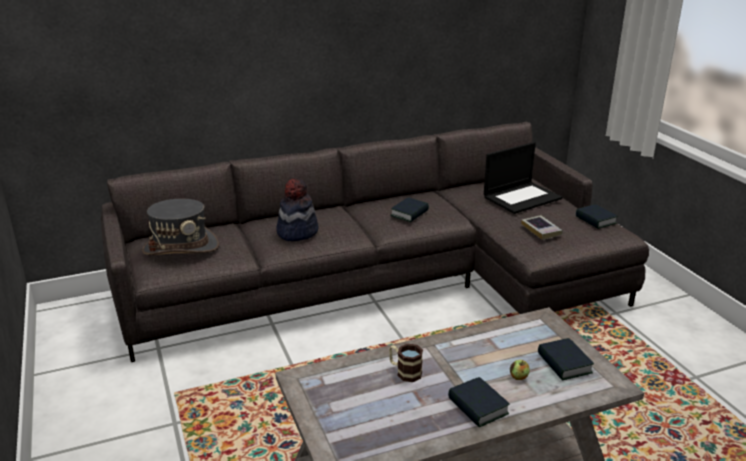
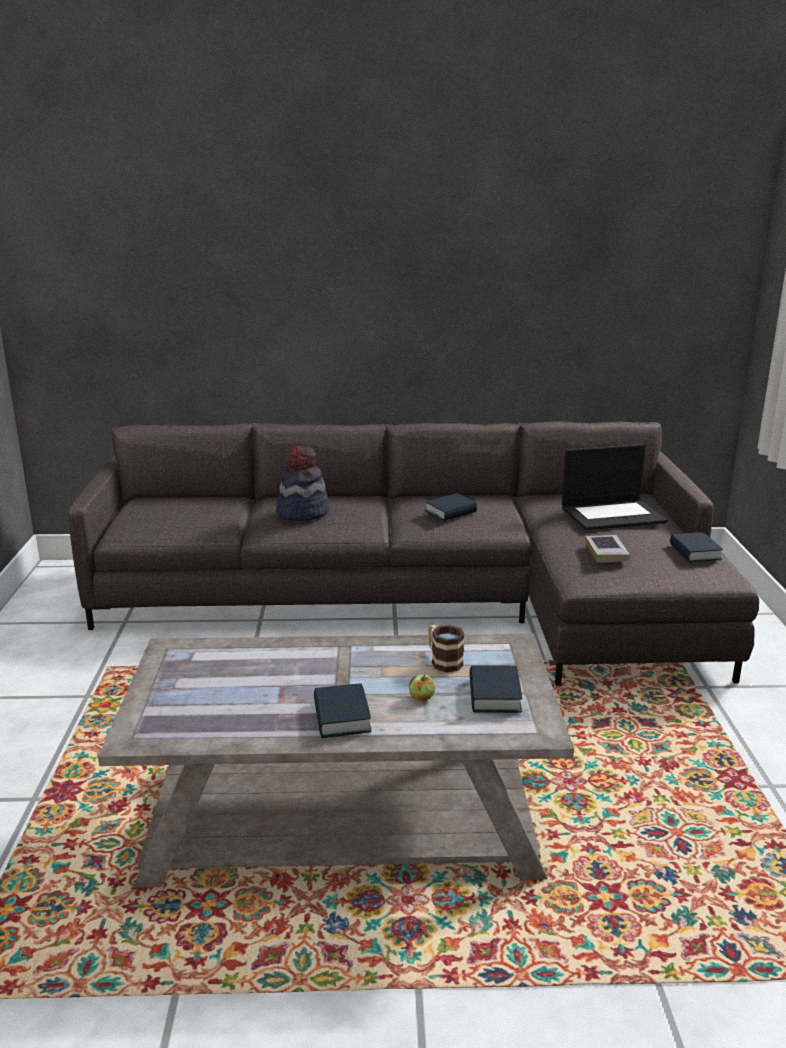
camera: 20 degrees right, 5 degrees down
grey hat [142,199,219,255] -> none
mug [389,344,423,382] -> mug moved to [428,625,465,672]

